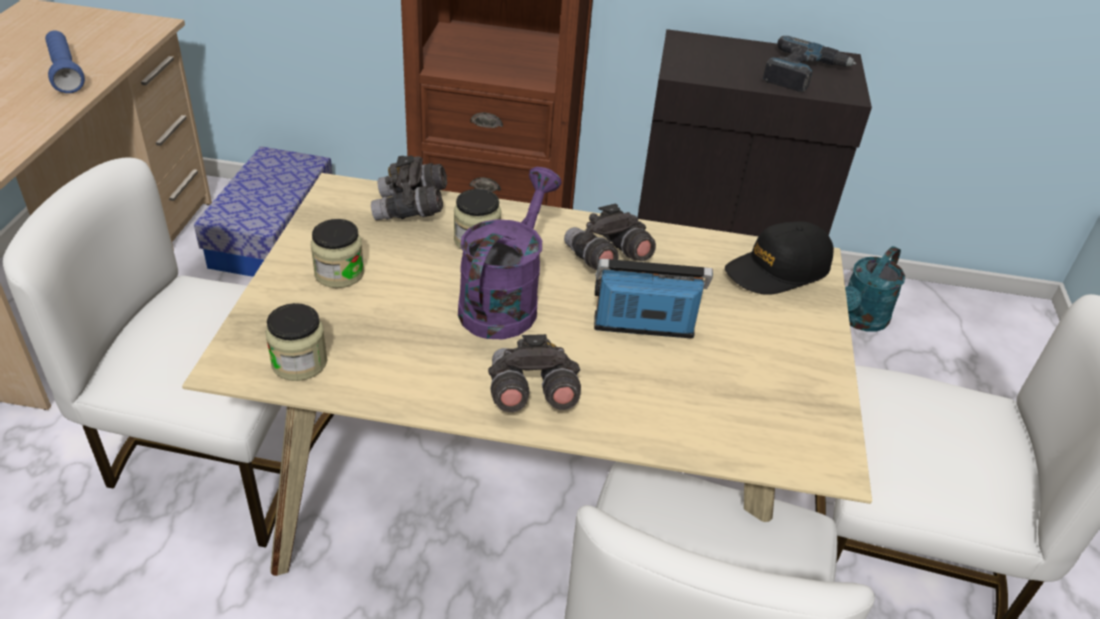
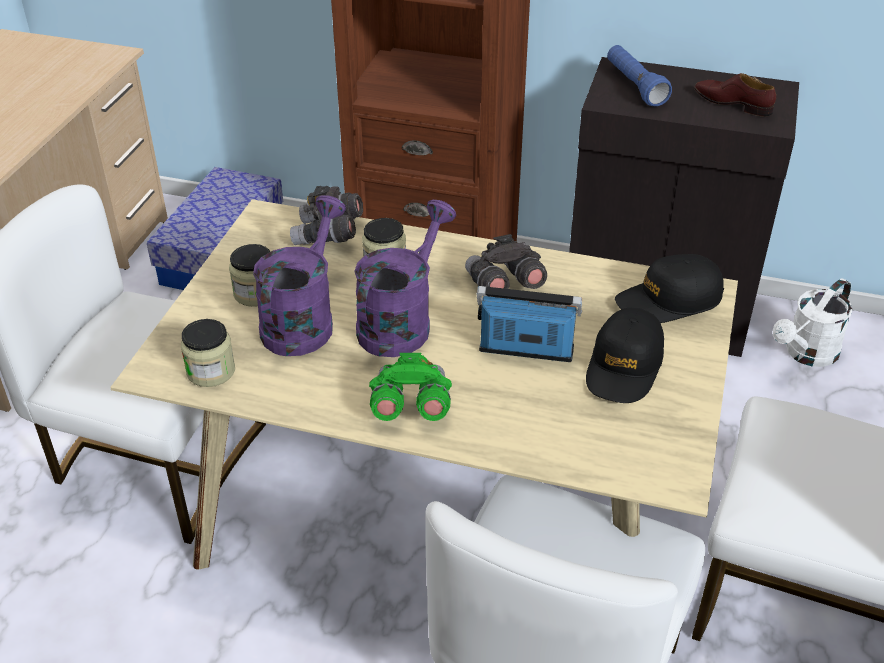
camera: 10 degrees right, 0 degrees up
blue flashlight [45,31,85,93] -> blue flashlight moved to [607,45,672,106]
grey binoculars [488,334,581,412] -> green binoculars [369,353,452,421]
power drill [763,36,856,92] -> brown shoe [695,73,776,116]
turquoise watering can [845,246,905,332] -> white watering can [773,278,853,367]
none -> purple watering can [253,195,346,356]
none -> black cap [586,308,664,403]

